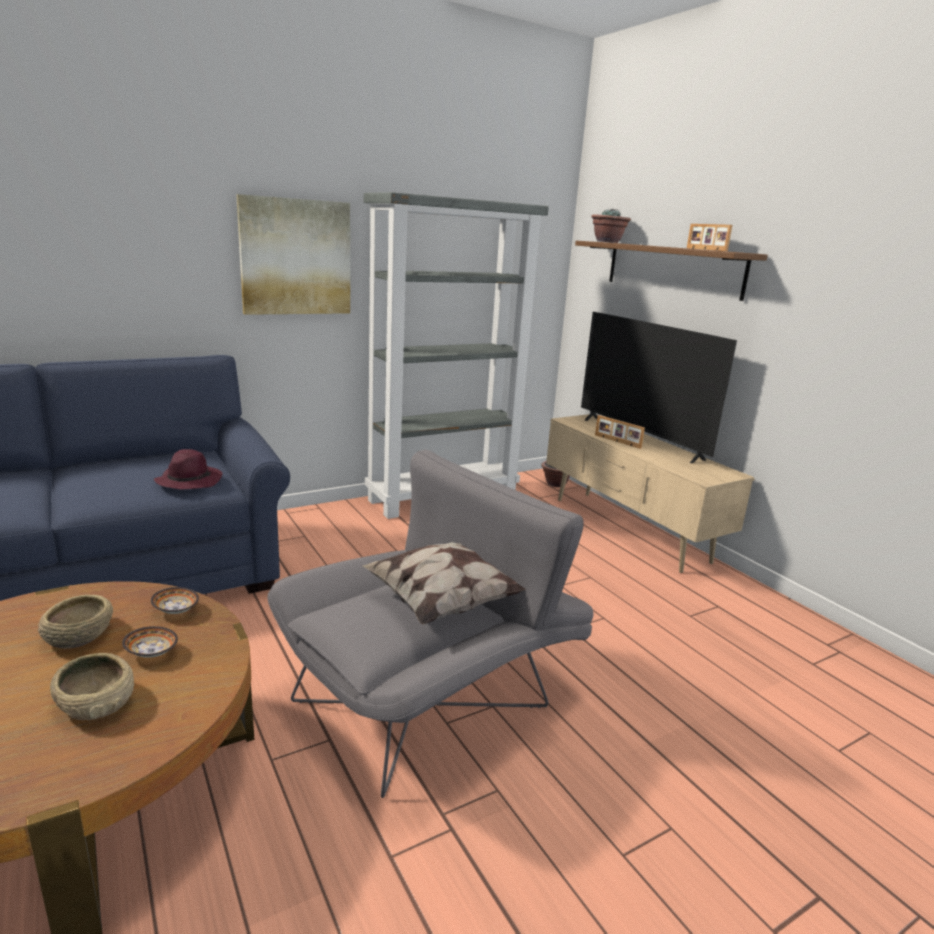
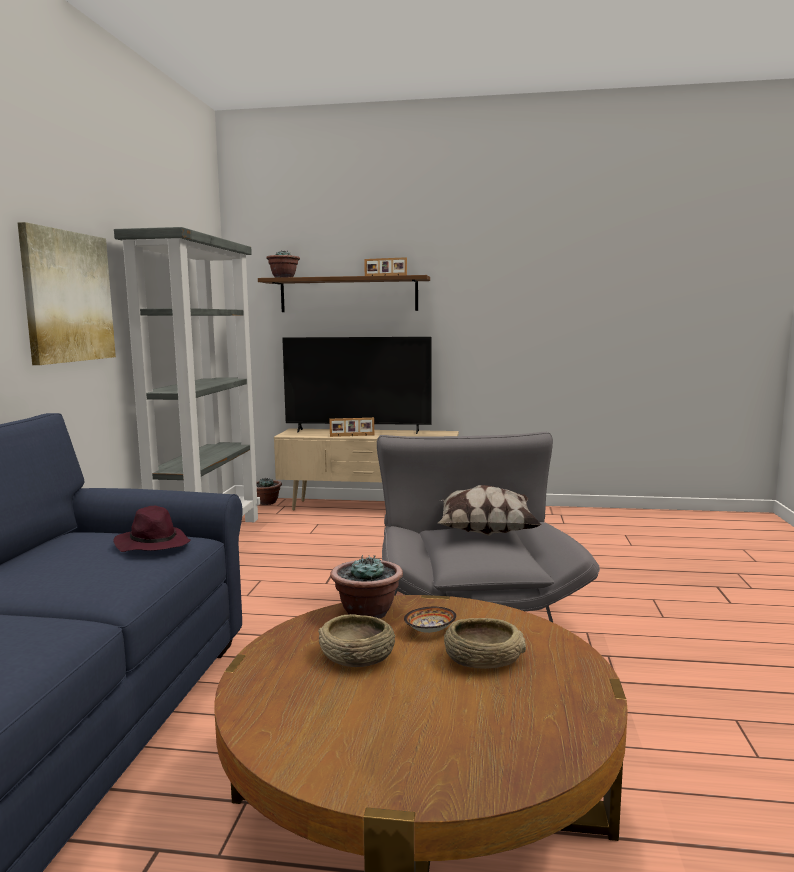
camera: 50 degrees left, 10 degrees down
bowl [151,587,199,614] -> potted plant [330,555,403,619]

